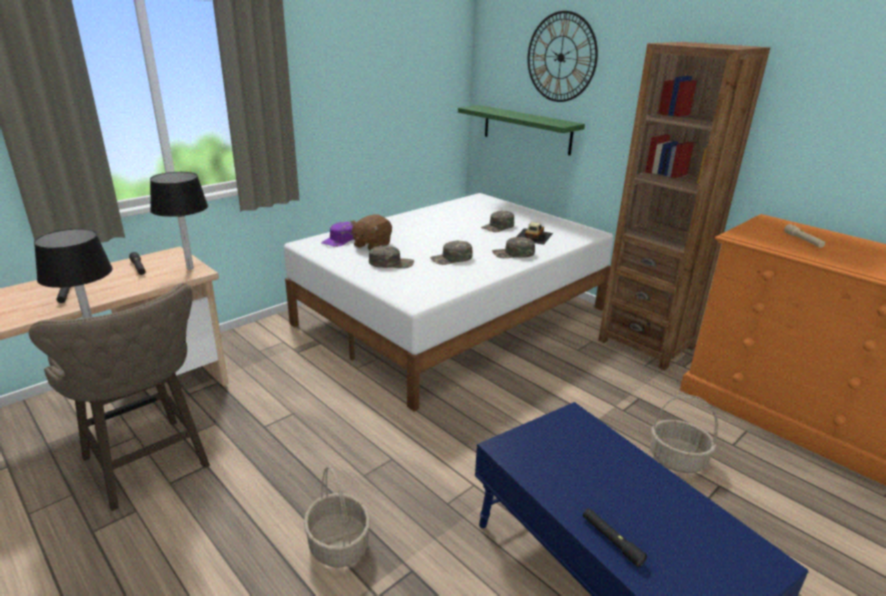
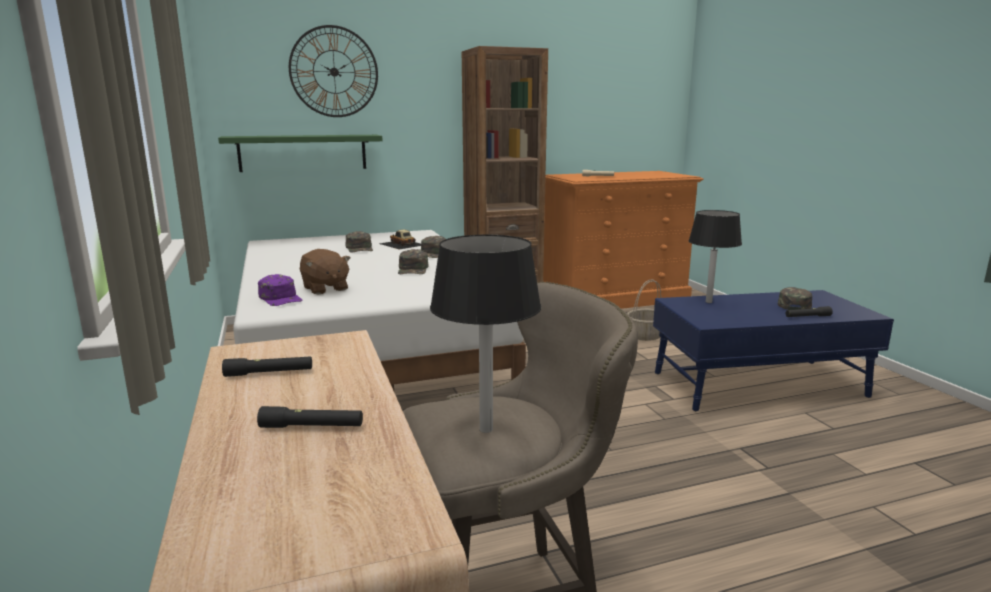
camera: 65 degrees left, 10 degrees down
black table lamp [150,172,208,270] -> black table lamp moved to [689,210,742,303]
basket [304,466,370,568] -> none
green cap [369,246,414,268] -> green cap moved to [778,287,812,310]

